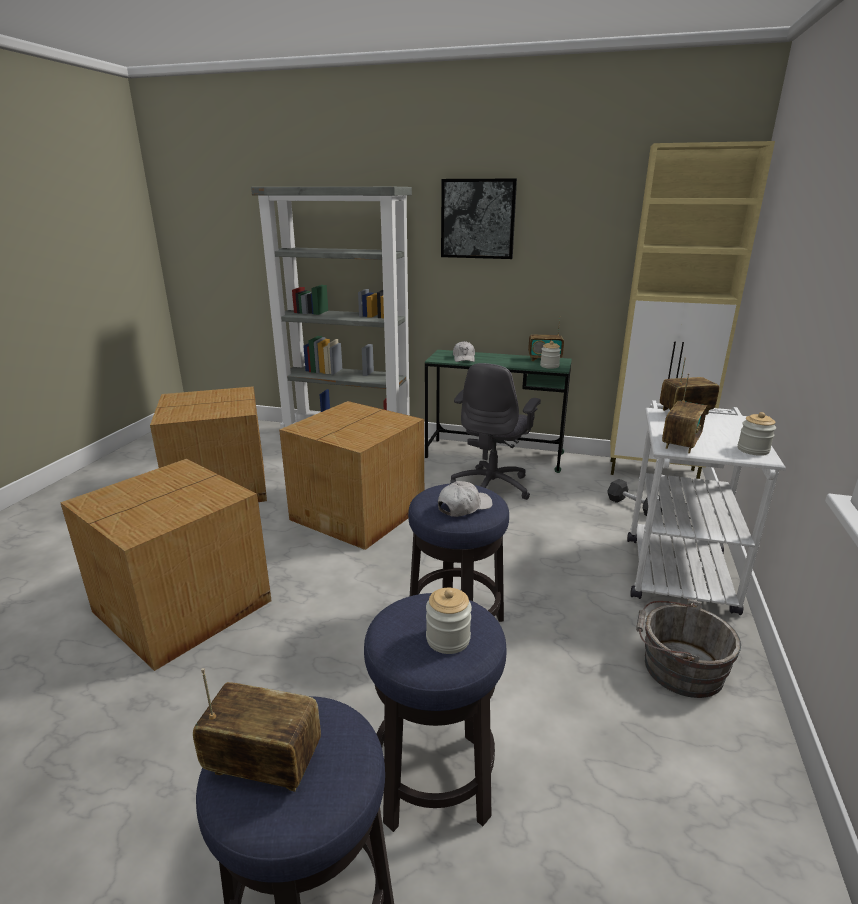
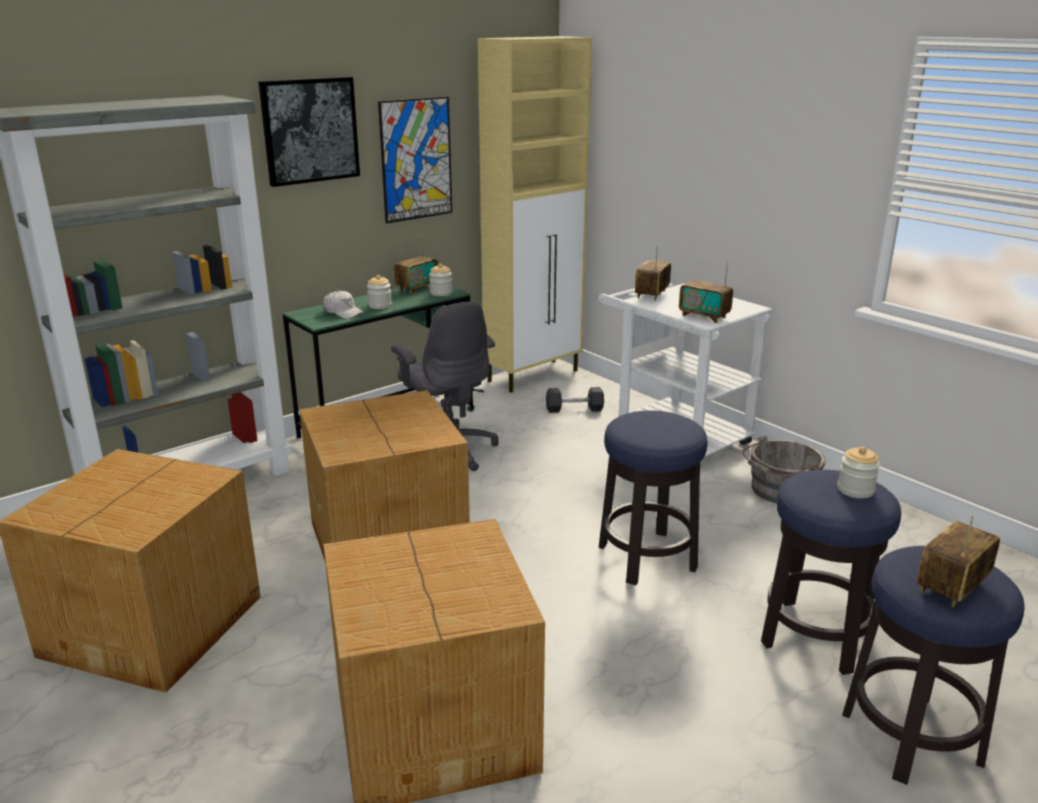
camera: 55 degrees left, 0 degrees up
white cap [438,481,493,517] -> none
radio [662,373,707,453] -> radio turned 150 degrees clockwise [679,261,733,323]
jar [738,412,776,456] -> jar moved to [367,275,392,309]
none -> picture [378,97,452,223]

